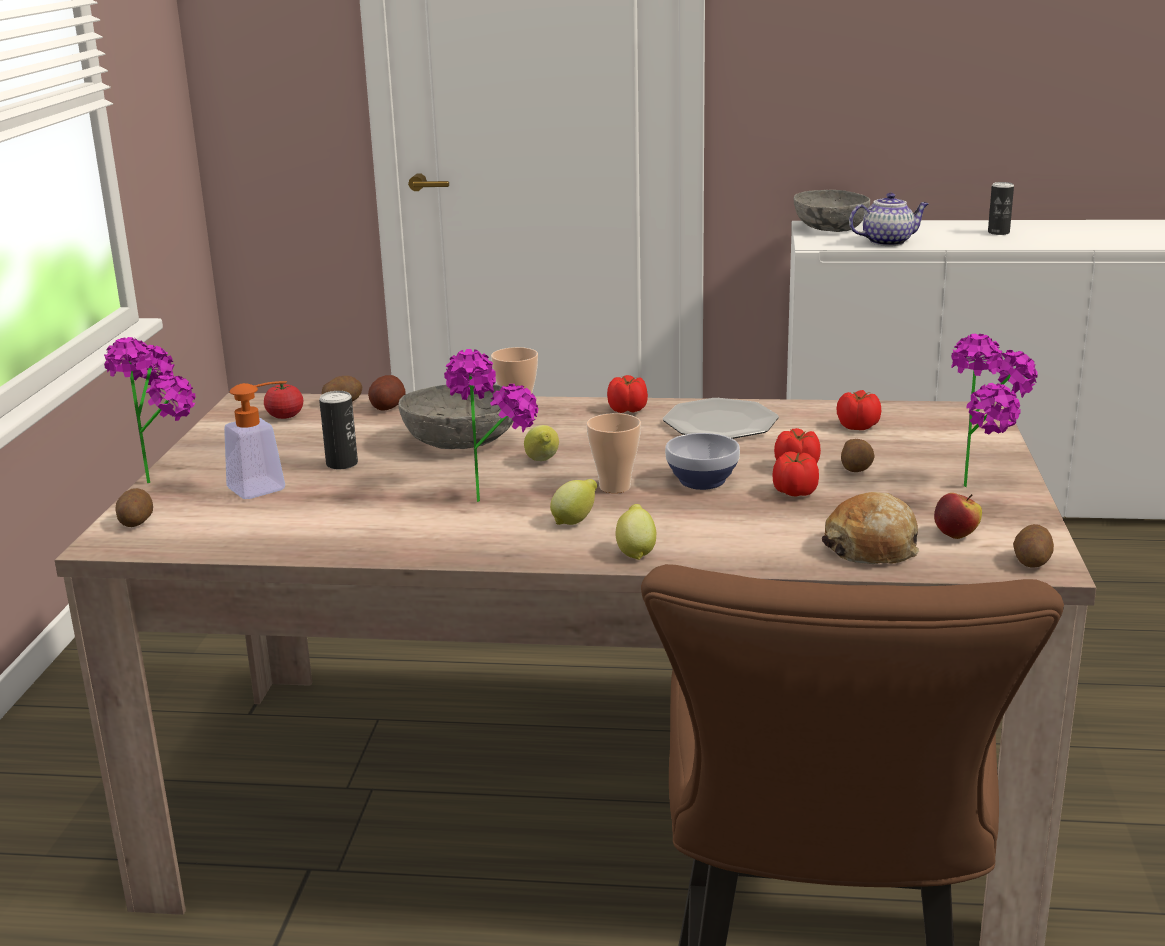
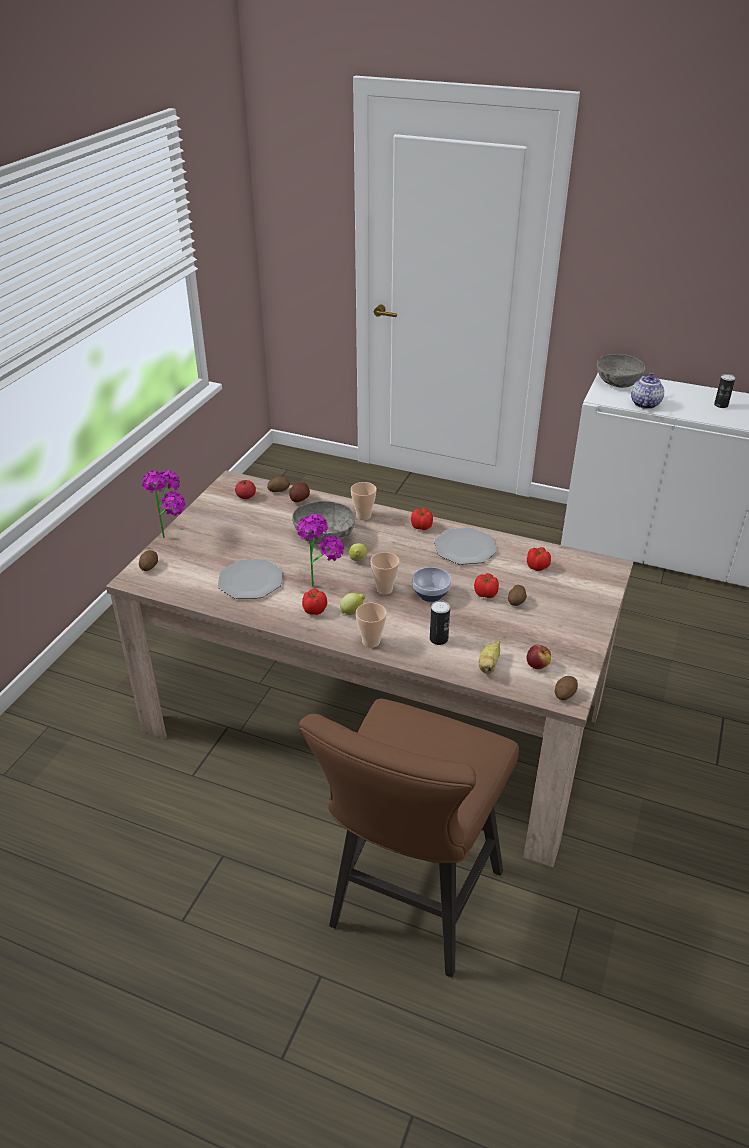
camera: 15 degrees right, 15 degrees up
soap dispenser [224,381,287,499] -> none
can [319,391,358,469] -> can moved to [430,600,450,645]
lemon [616,504,656,560] -> cup [356,603,387,648]
tomato [772,451,819,496] -> tomato moved to [302,589,327,615]
bread [822,492,919,564] -> banana [479,640,500,674]
teapot [849,193,929,246] -> teapot turned 75 degrees counterclockwise [631,372,664,409]
potted plant [951,334,1038,487] -> none
none -> plate [218,559,282,599]

